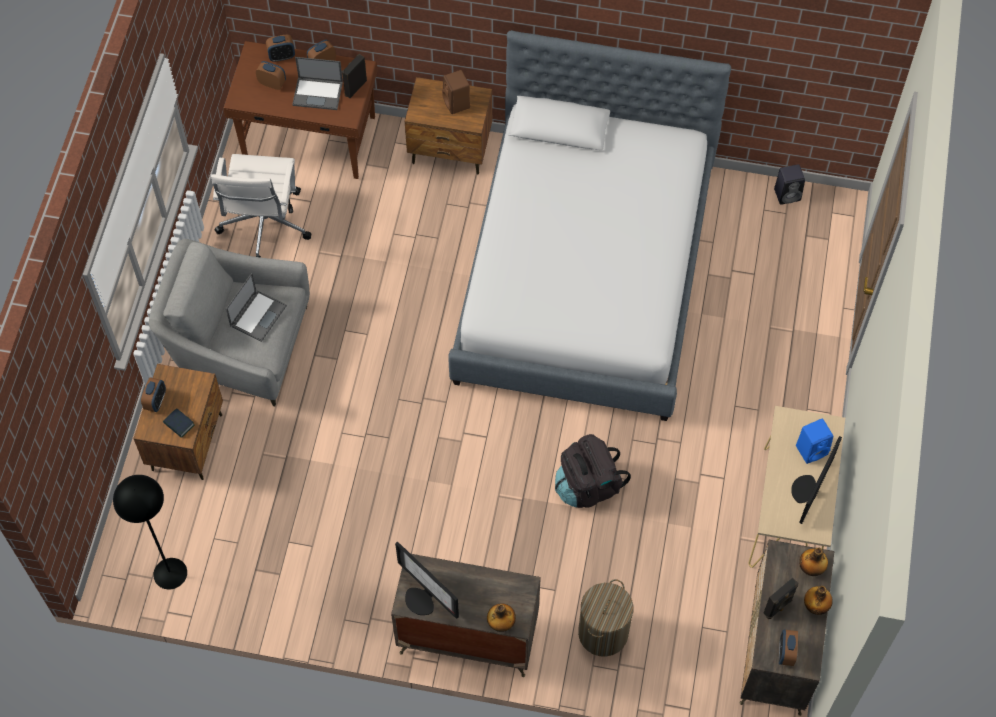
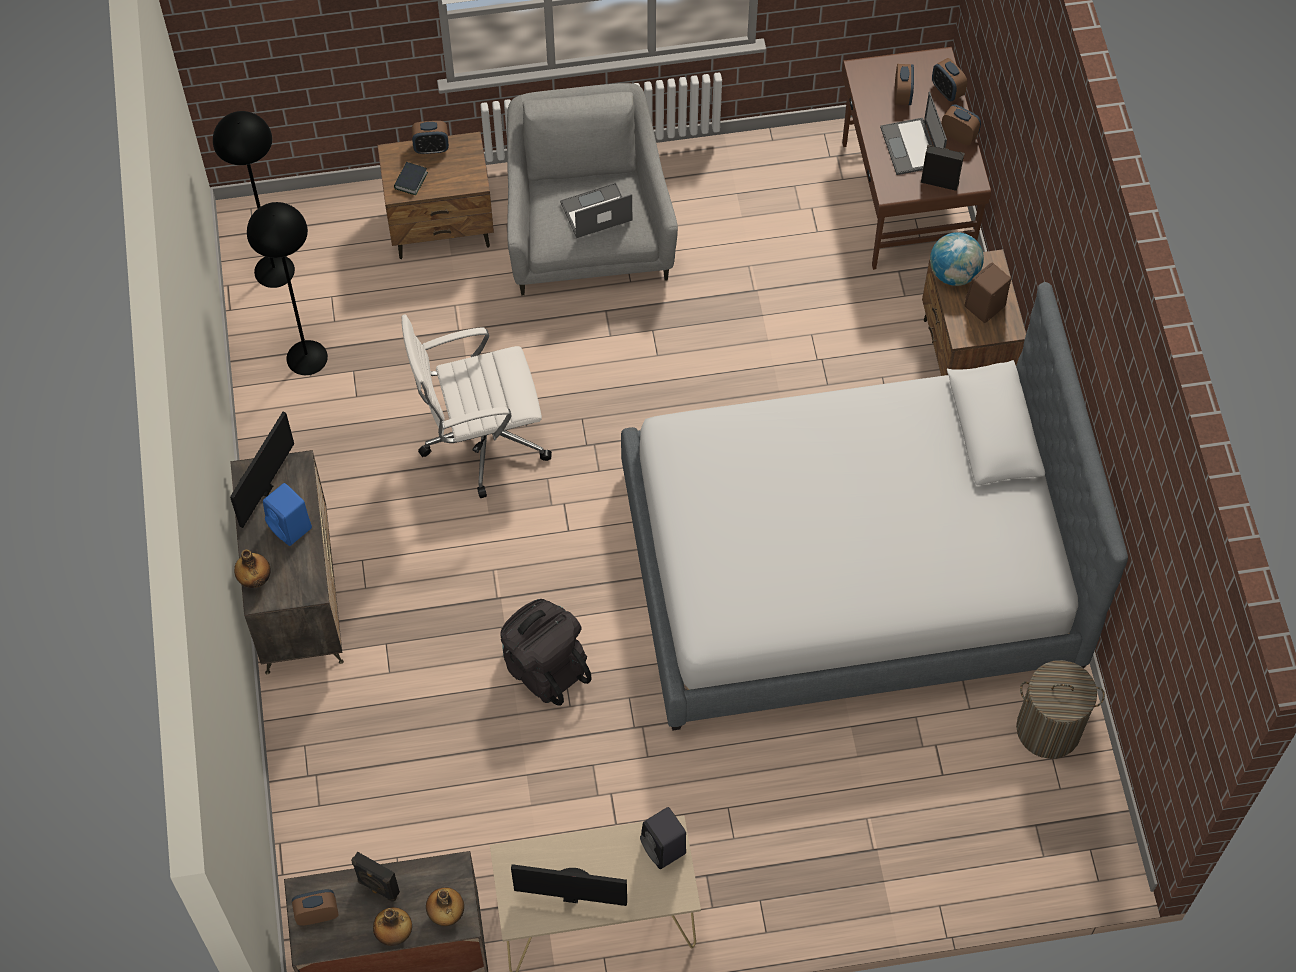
camera: 70 degrees right, 0 degrees up
white office chair [211,154,311,258] -> white office chair moved to [401,314,552,498]
laptop [226,273,287,342] -> laptop turned 150 degrees clockwise [560,183,632,238]
laundry basket [578,579,633,657] -> laundry basket moved to [1016,660,1105,759]
black speaker [774,164,805,205] -> black speaker moved to [640,807,686,869]
blue speaker [796,419,833,464] -> blue speaker moved to [263,483,312,546]
none -> black floor lamp [247,202,328,375]
none -> globe [930,232,984,286]

